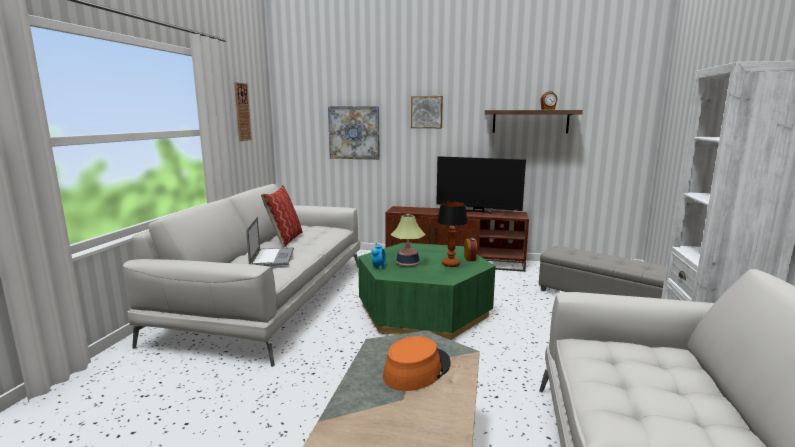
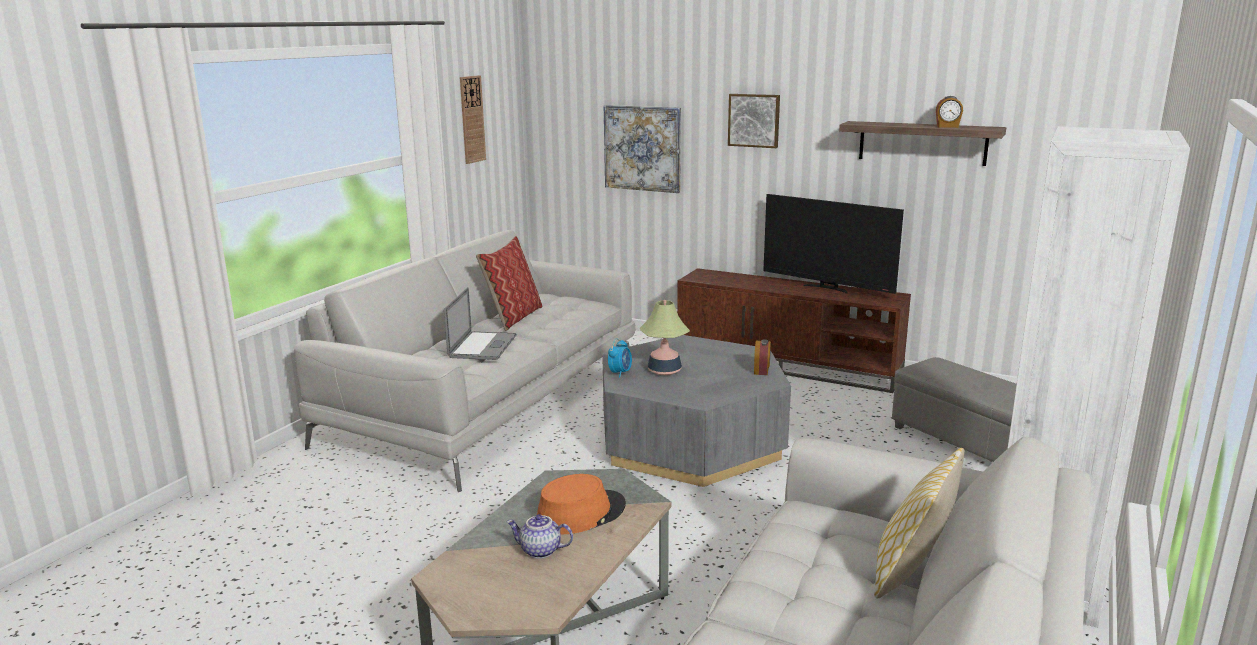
camera: 15 degrees right, 5 degrees up
green coffee table [358,243,495,340] -> grey coffee table [602,335,791,487]
table lamp [437,202,468,267] -> none
none -> teapot [507,514,573,559]
none -> pillow [874,448,964,599]

